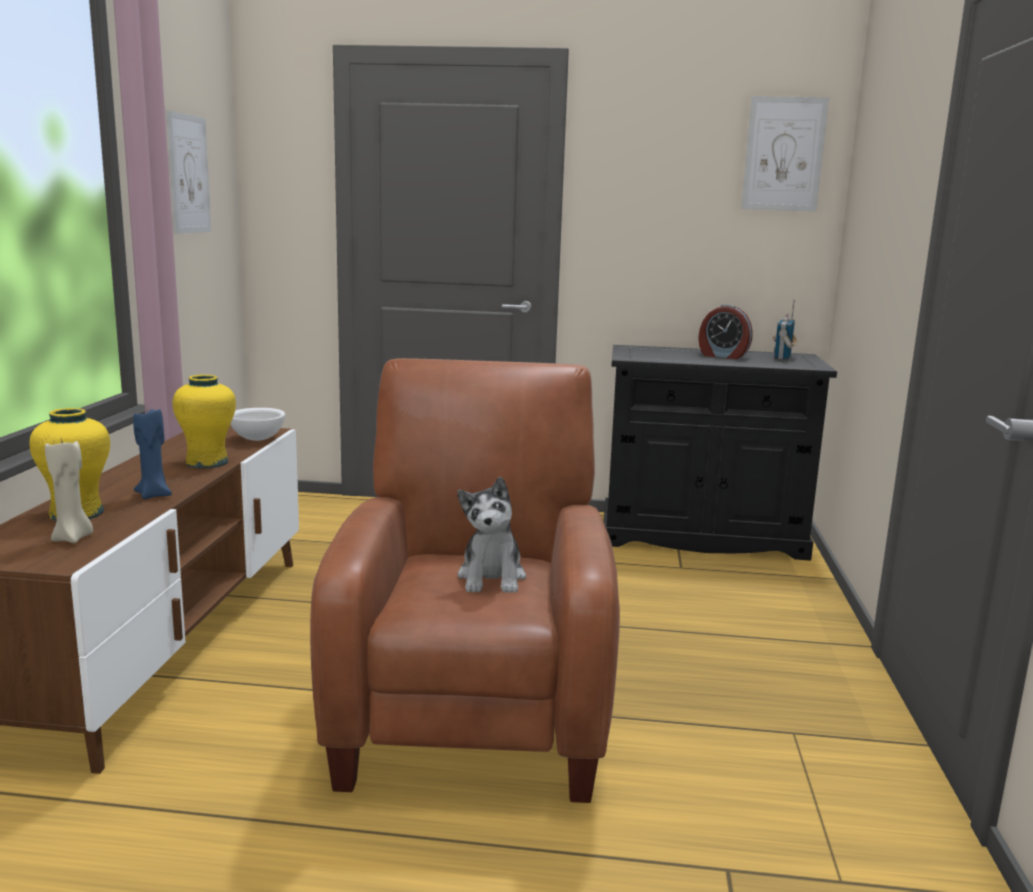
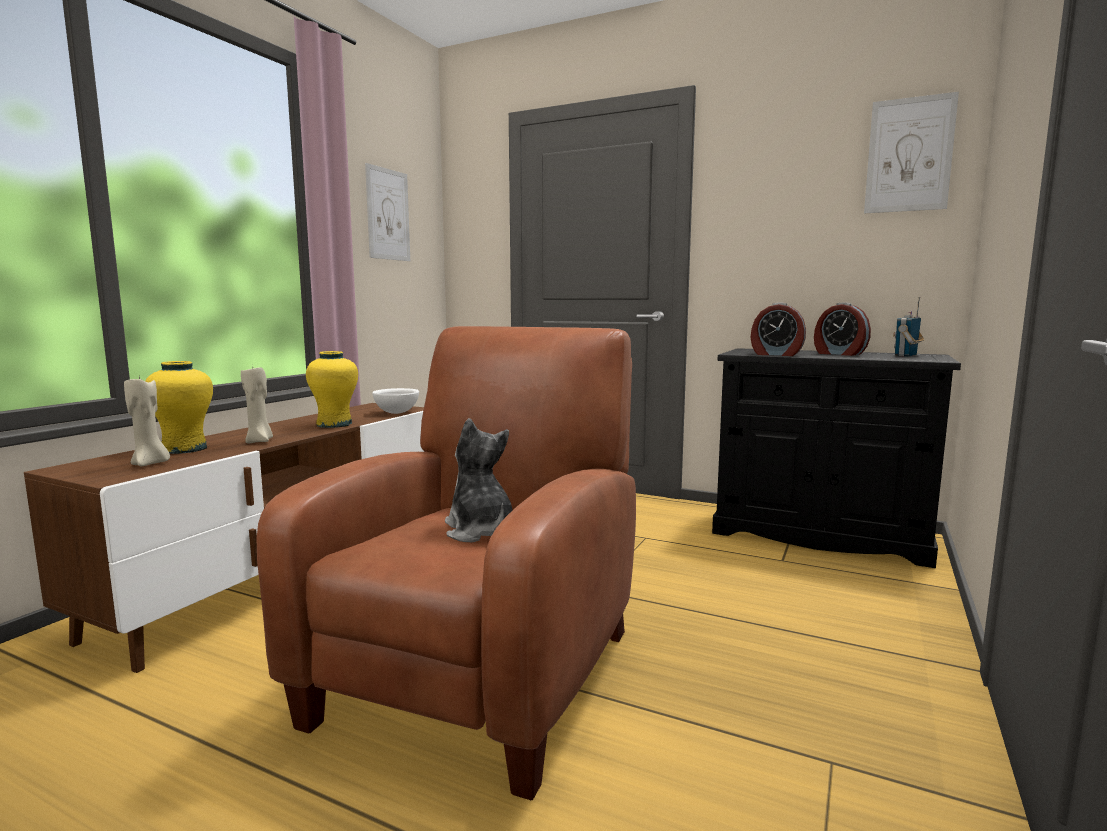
camera: 20 degrees right, 5 degrees down
blue candle [133,409,172,499] -> beige candle [241,367,273,444]
plush toy [457,477,526,593] -> plush toy turned 135 degrees clockwise [445,418,513,542]
none -> alarm clock [751,302,806,356]

